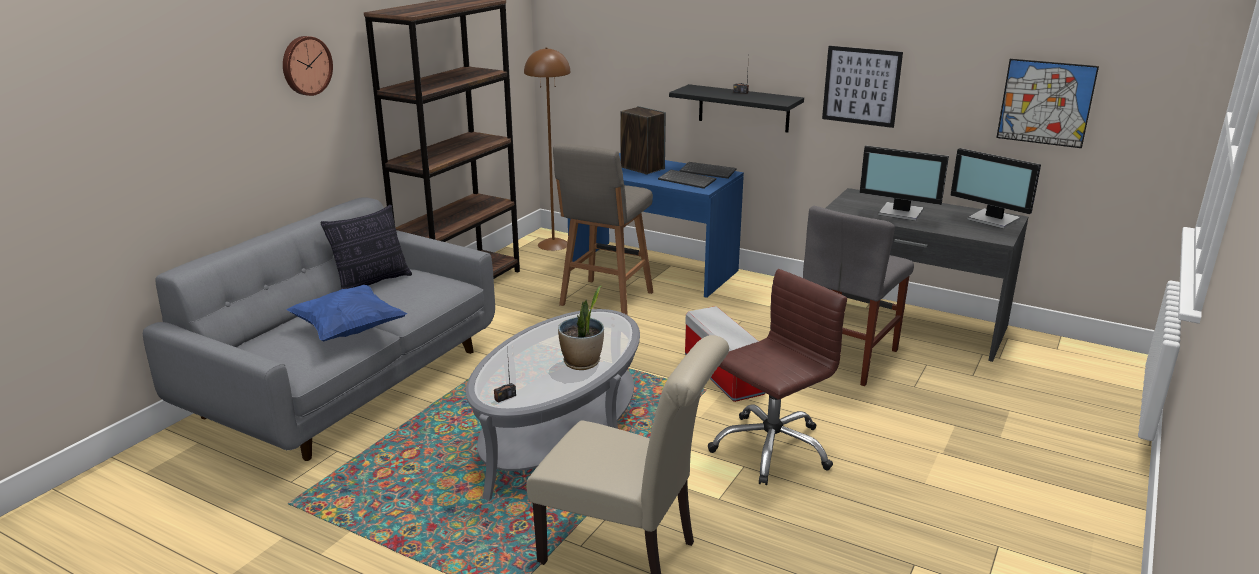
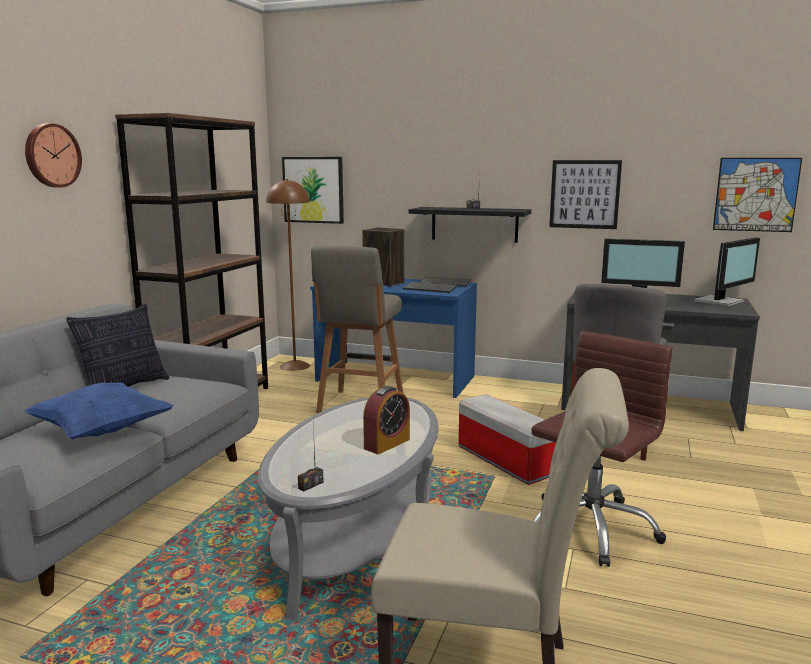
camera: 10 degrees left, 10 degrees down
potted plant [558,285,604,370] -> alarm clock [363,386,410,454]
monitor [950,148,1041,229] -> monitor turned 75 degrees counterclockwise [694,238,760,307]
none -> picture [282,157,344,224]

